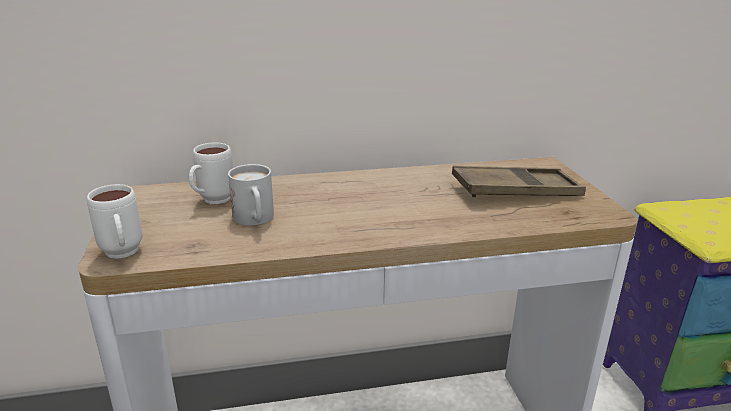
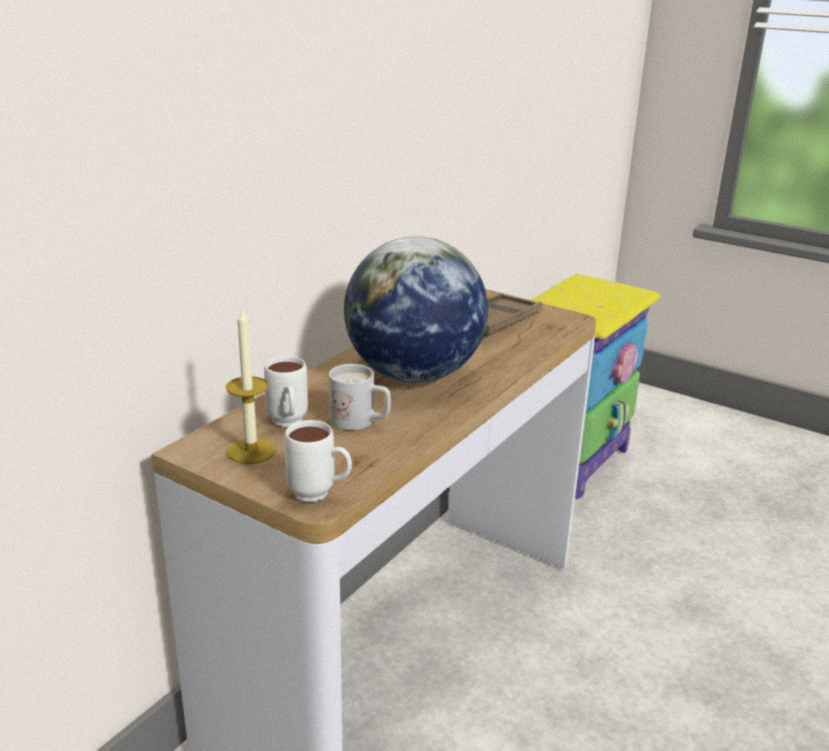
camera: 45 degrees left, 0 degrees up
none -> candle [226,309,276,464]
none -> globe [344,236,488,383]

